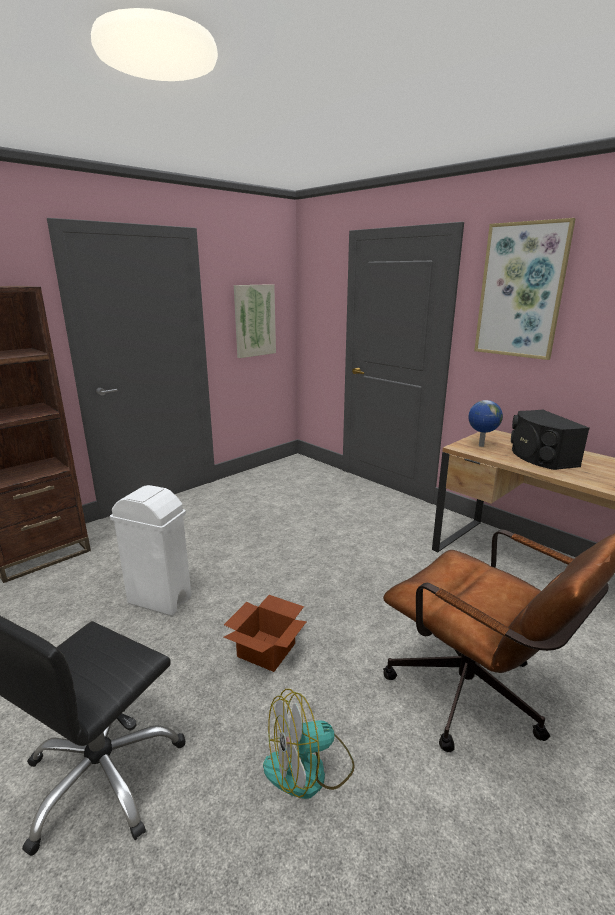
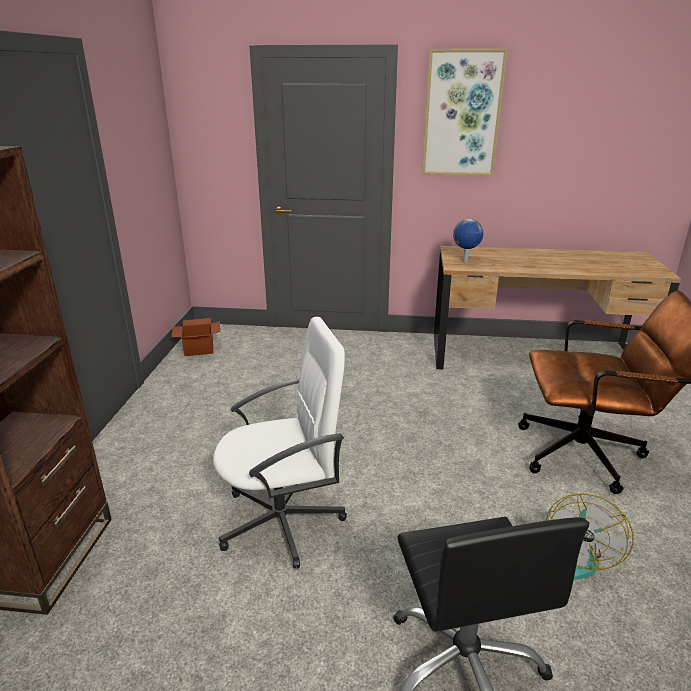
camera: 40 degrees left, 5 degrees up
white trash can [110,485,191,616] -> white office chair [213,317,347,568]
cardboard box [224,595,307,672] -> cardboard box moved to [172,318,221,356]
picture [234,284,276,358] -> none
black speaker [511,410,590,470] -> none

